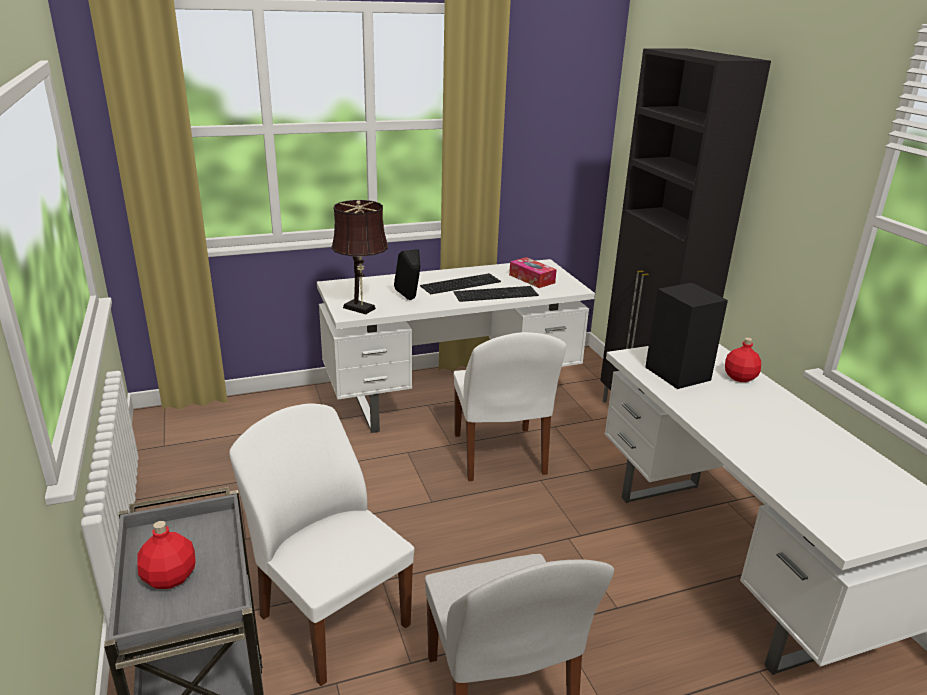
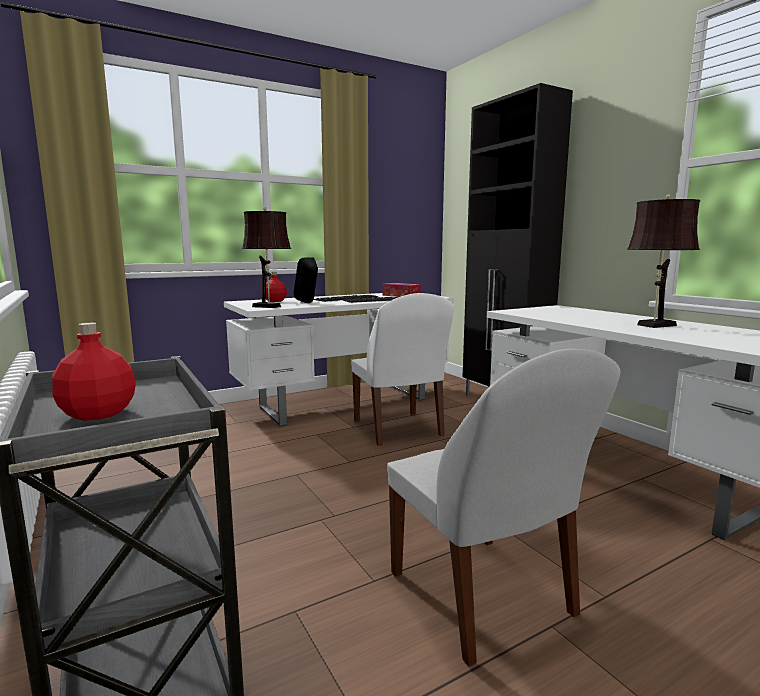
camera: 10 degrees left, 15 degrees down
white chair [229,403,414,686] -> none
black speaker [645,283,728,389] -> none
red bottle [725,338,761,382] -> red bottle moved to [266,272,287,302]
none -> brown table lamp [627,194,700,328]

